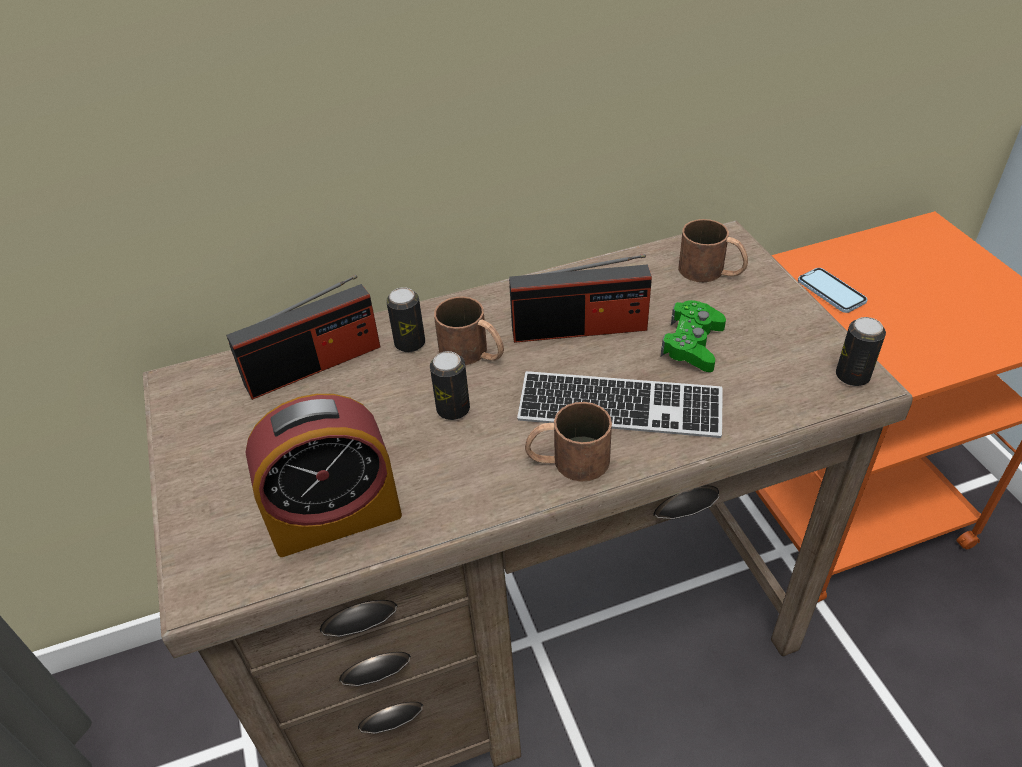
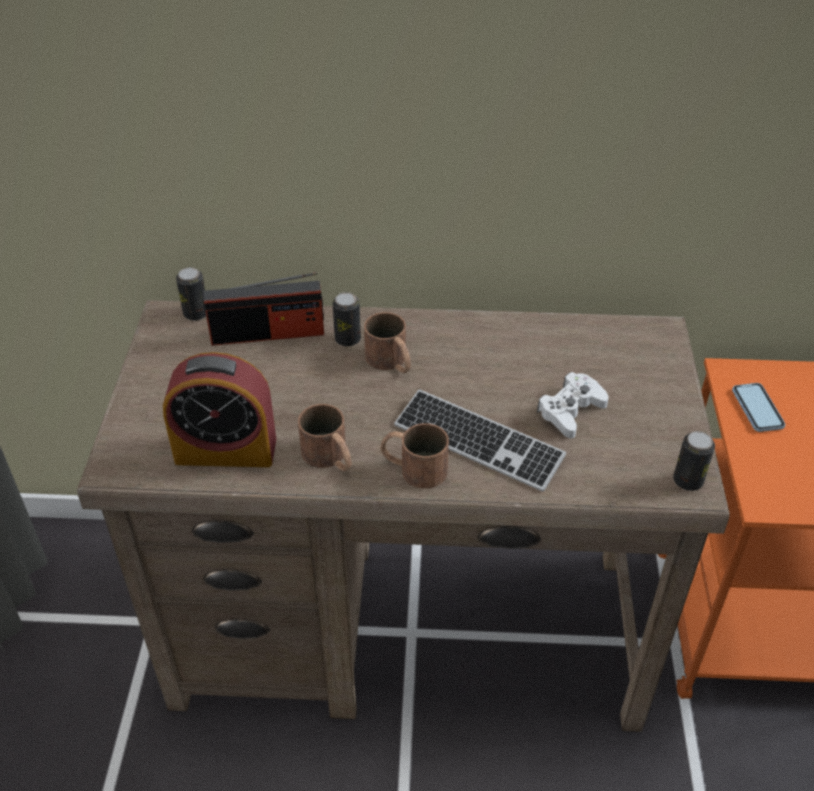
camera: 20 degrees right, 0 degrees up
can [430,351,470,420] -> can moved to [176,267,206,321]
radio [509,254,652,343] -> none
green game controller [660,300,726,372] -> white game controller [537,372,608,439]
brown mug [678,219,748,282] -> brown mug moved to [298,404,352,471]

